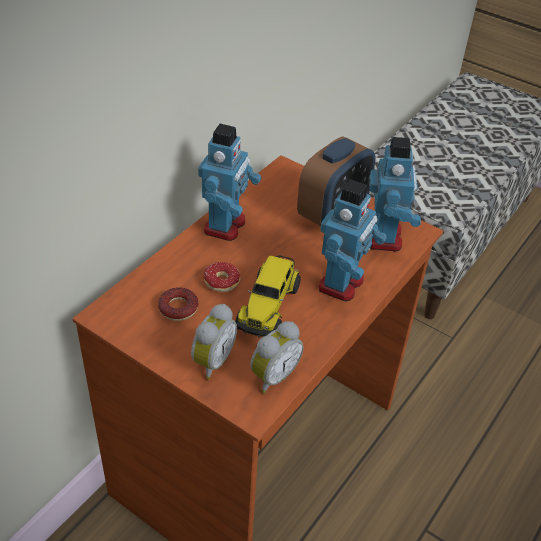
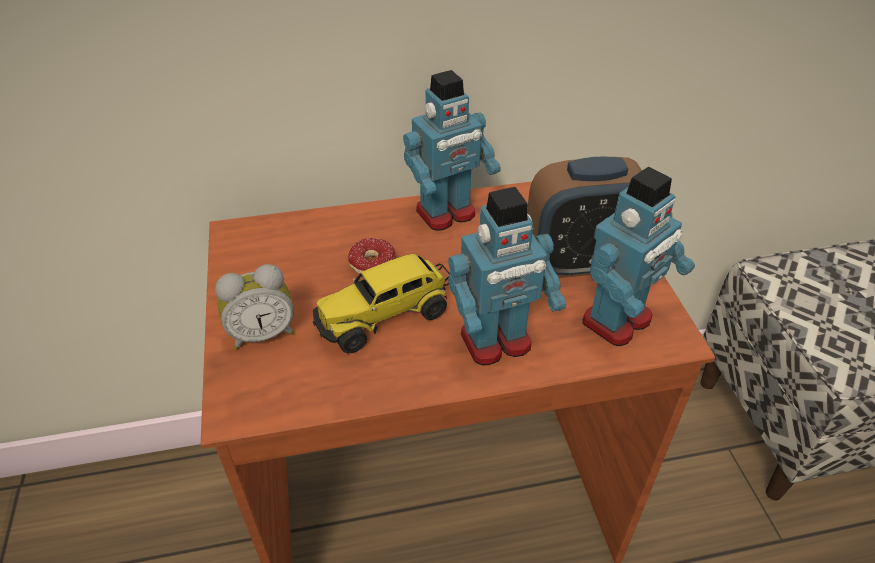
camera: 45 degrees right, 0 degrees up
donut [158,287,198,321] -> none
alarm clock [250,321,303,393] -> none

